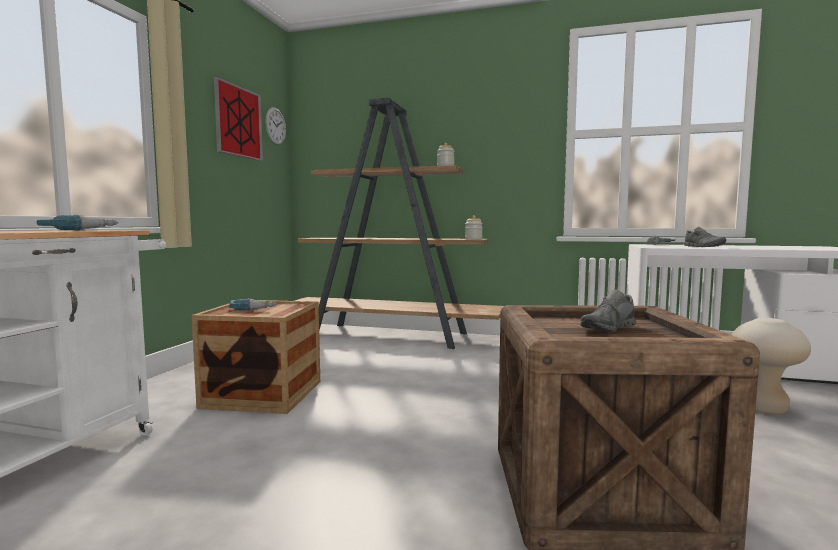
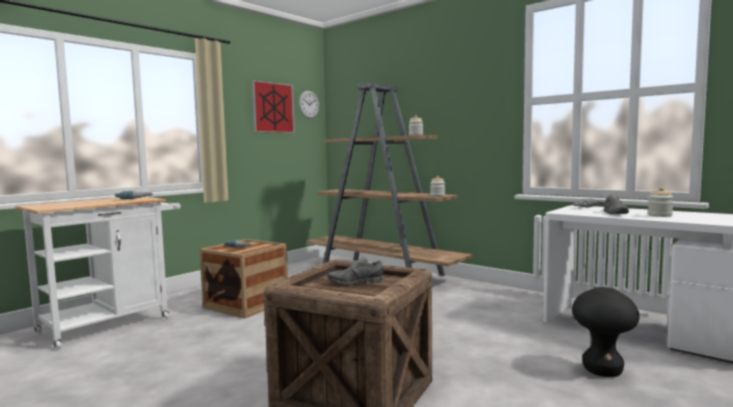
camera: 25 degrees right, 0 degrees up
beige stool [732,318,811,414] -> black stool [572,287,639,377]
none -> jar [648,187,673,217]

